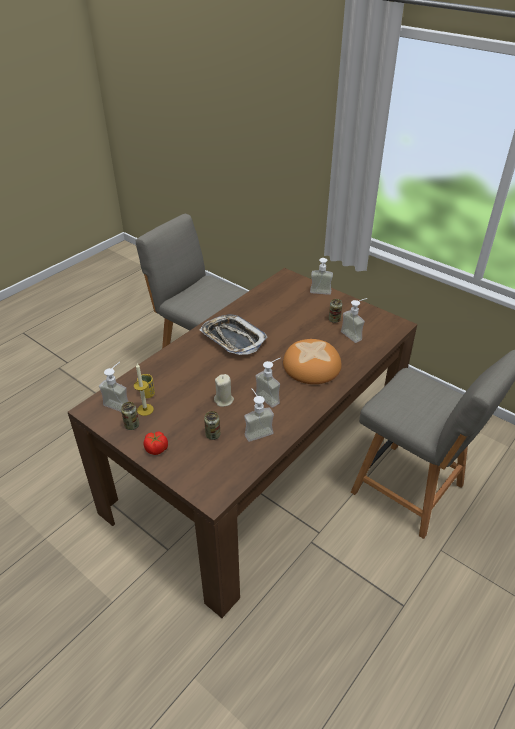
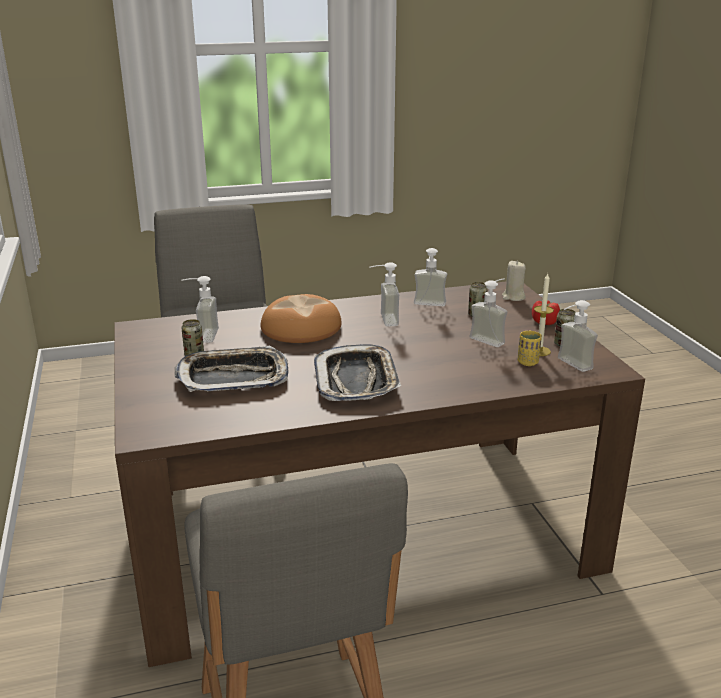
camera: 145 degrees left, 15 degrees down
beige candle [214,374,234,407] -> beige candle moved to [502,261,526,301]
soap dispenser [310,258,333,295] -> soap dispenser moved to [470,278,508,347]
none -> tray [174,345,289,392]

